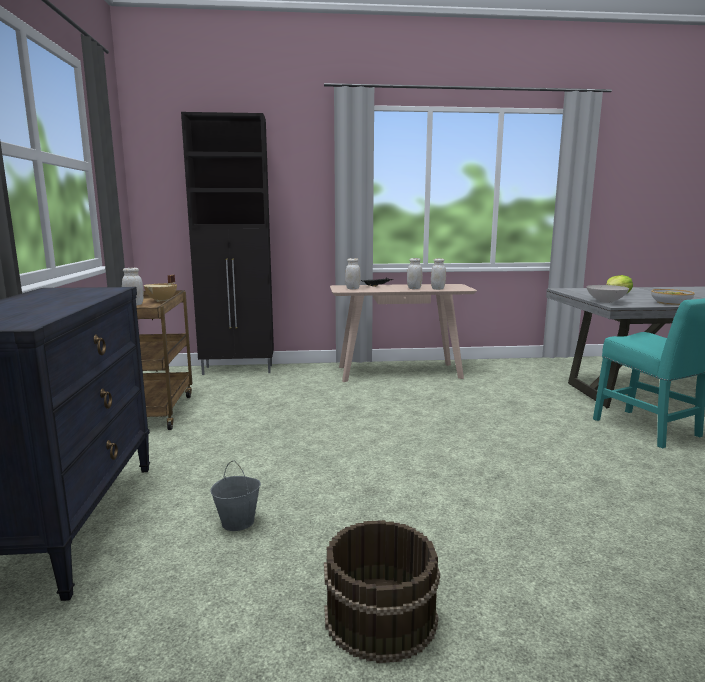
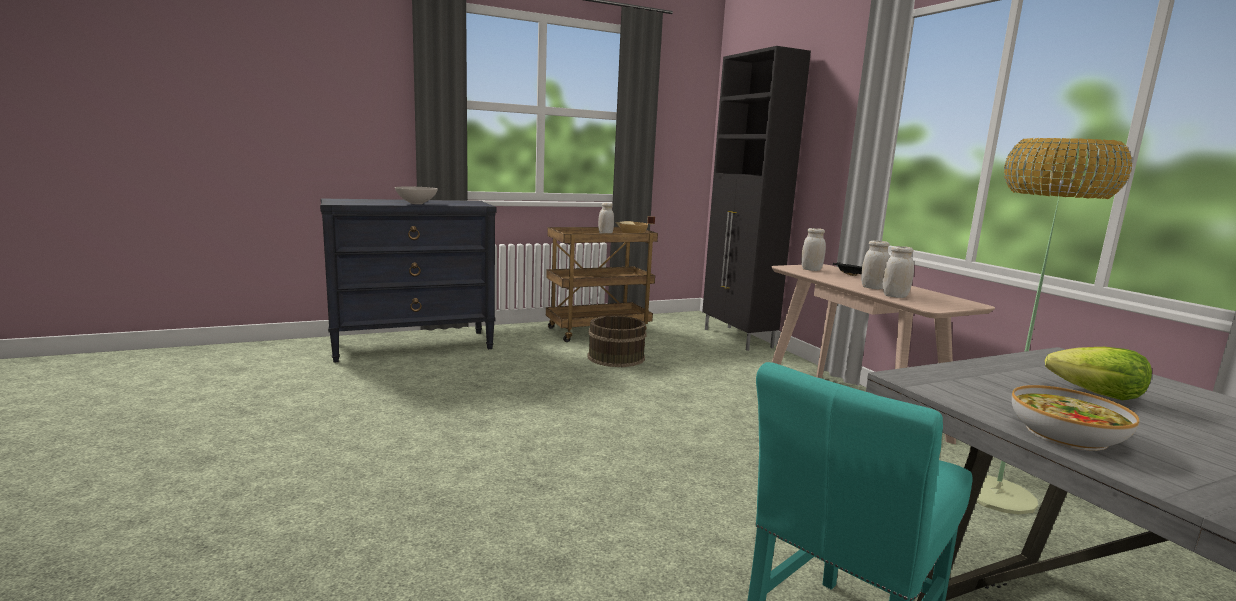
camera: 70 degrees right, 0 degrees up
grey bucket [210,460,261,531] -> none
brown bucket [324,520,440,663] -> brown bucket moved to [588,316,646,367]
white bowl [586,285,629,303] -> white bowl moved to [395,186,438,204]
none -> floor lamp [976,138,1133,515]

